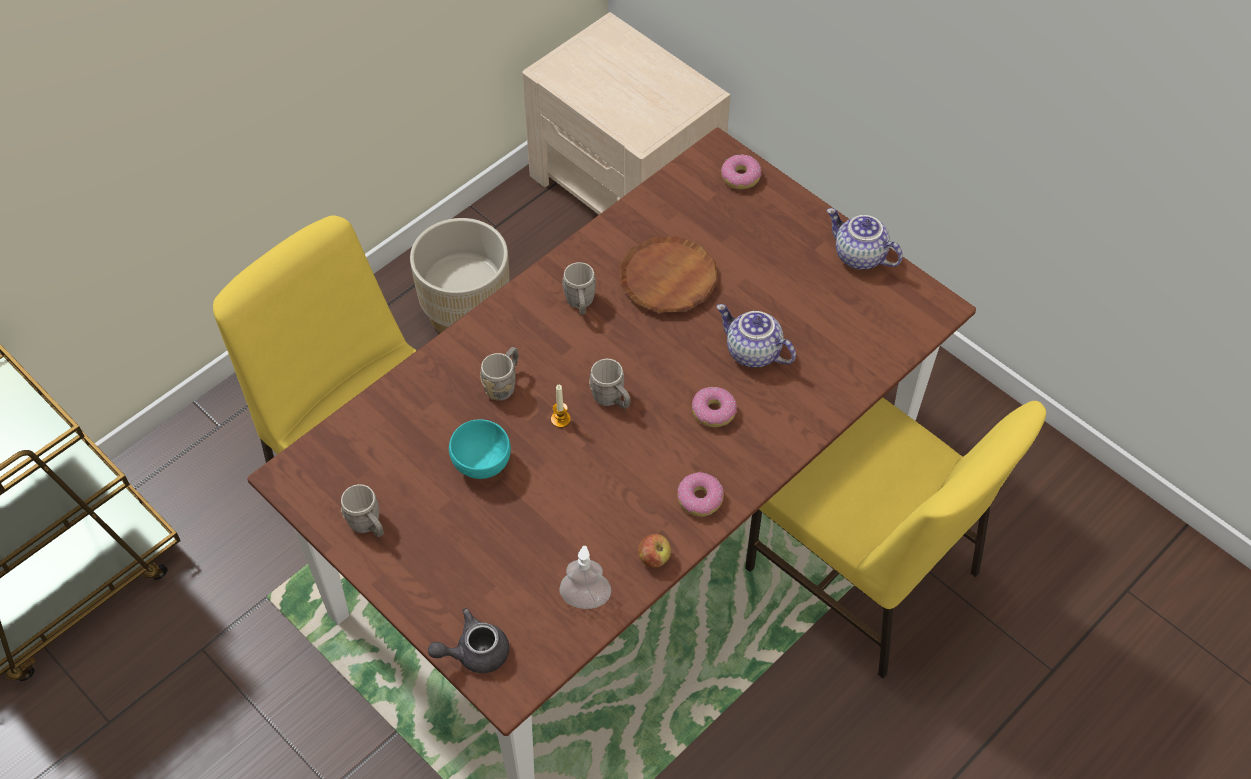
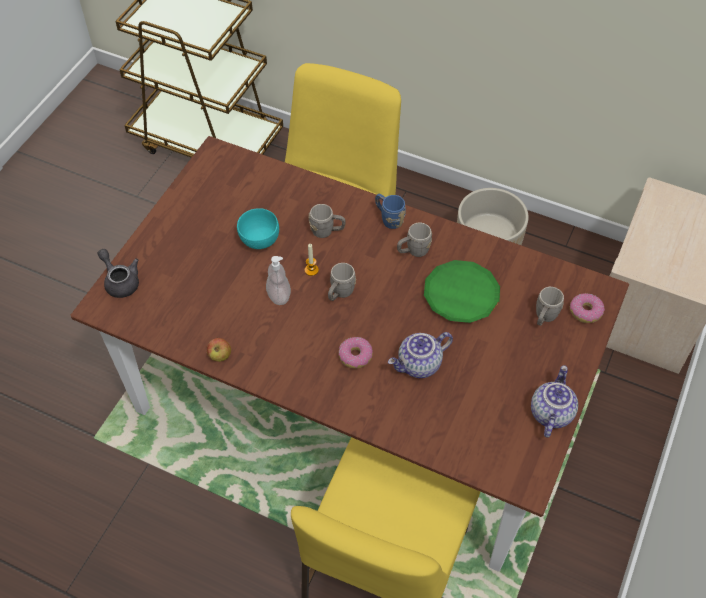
camera: 70 degrees right, 0 degrees up
grey mug [341,484,384,537] -> grey mug moved to [536,287,564,326]
soap dispenser [559,546,611,609] -> soap dispenser moved to [266,256,291,305]
brown plate [619,236,718,313] -> green plate [424,260,500,323]
donut [677,472,724,517] -> none
teapot [717,304,796,368] -> teapot turned 135 degrees counterclockwise [388,332,453,378]
none -> blue mug [375,194,406,229]

